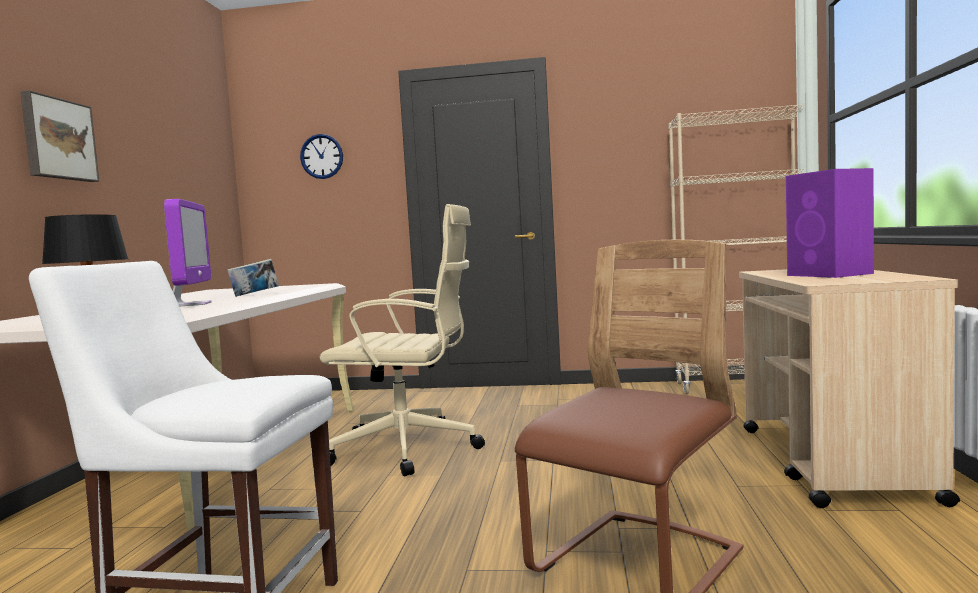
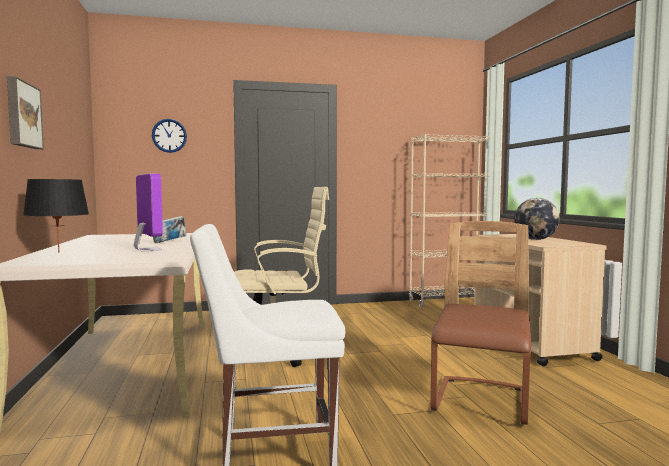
camera: 20 degrees left, 0 degrees up
purple speaker [786,168,874,278] -> globe [514,198,560,240]

